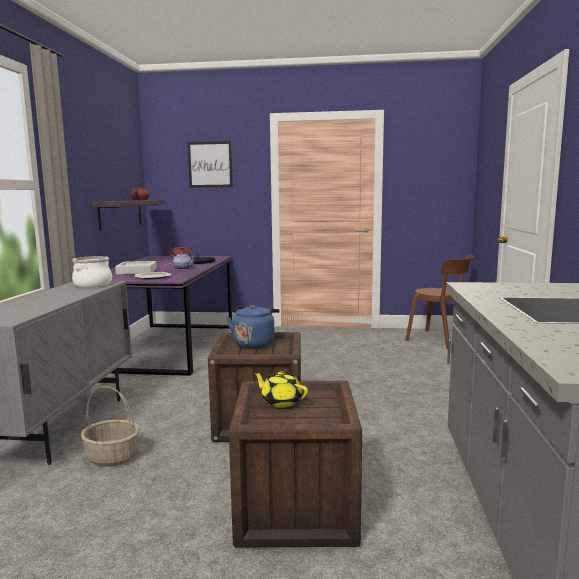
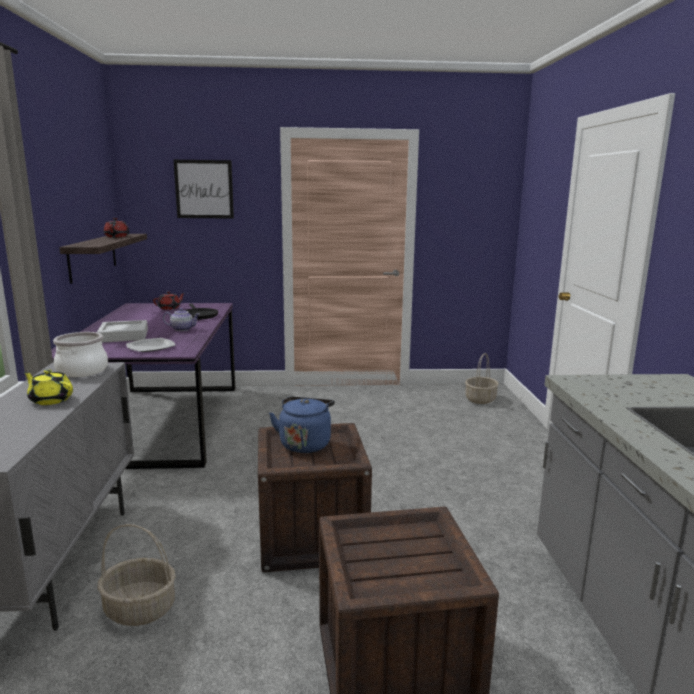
camera: 10 degrees left, 5 degrees up
yellow teapot [254,371,308,408] -> yellow teapot moved to [24,370,73,405]
brown chair [405,254,473,349] -> basket [465,353,499,404]

